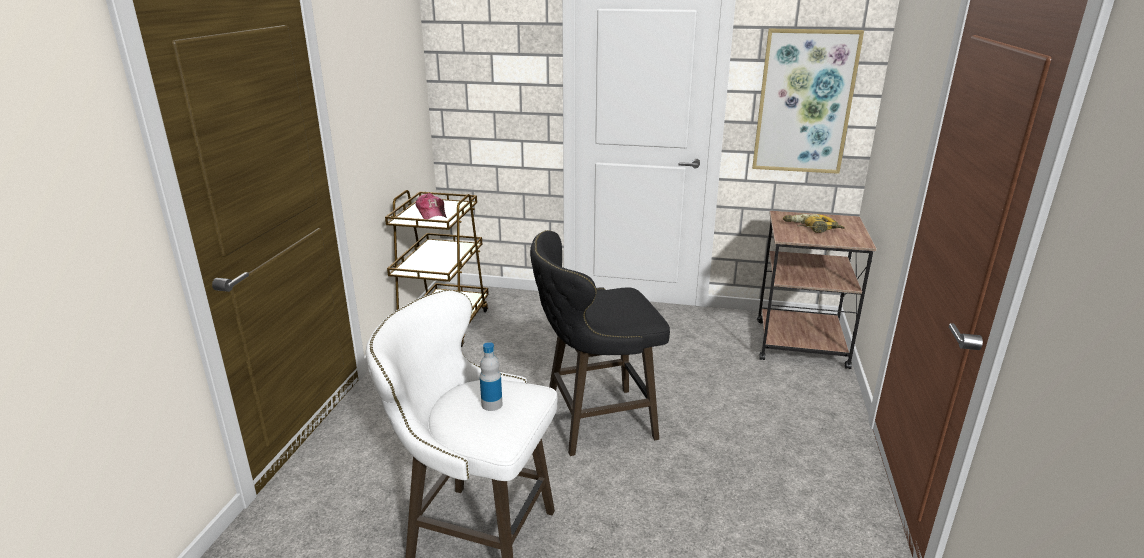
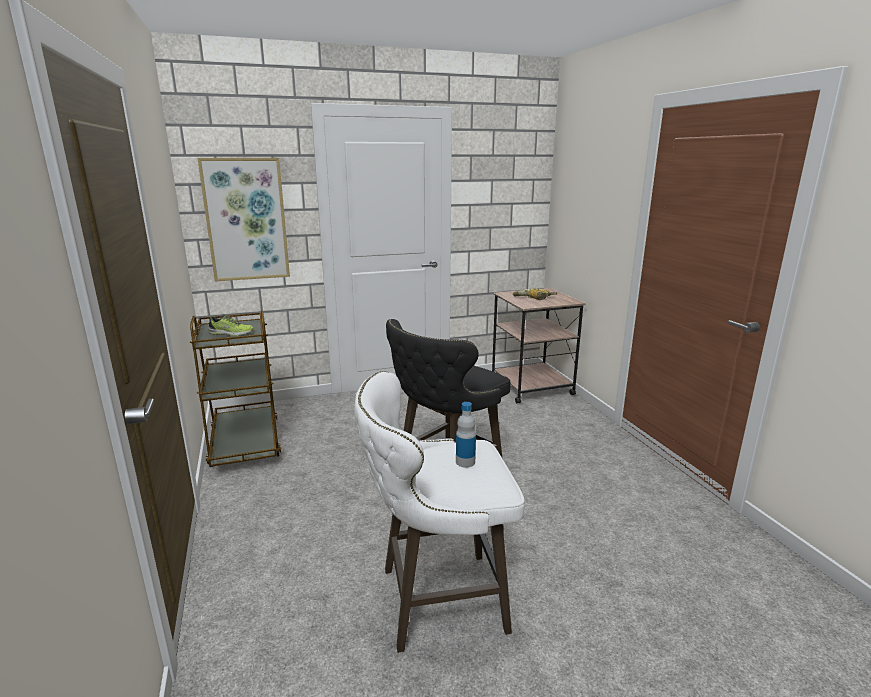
camera: 30 degrees left, 5 degrees down
cap [415,193,447,219] -> shoe [208,314,254,336]
picture [752,29,864,174] -> picture moved to [197,158,290,281]

